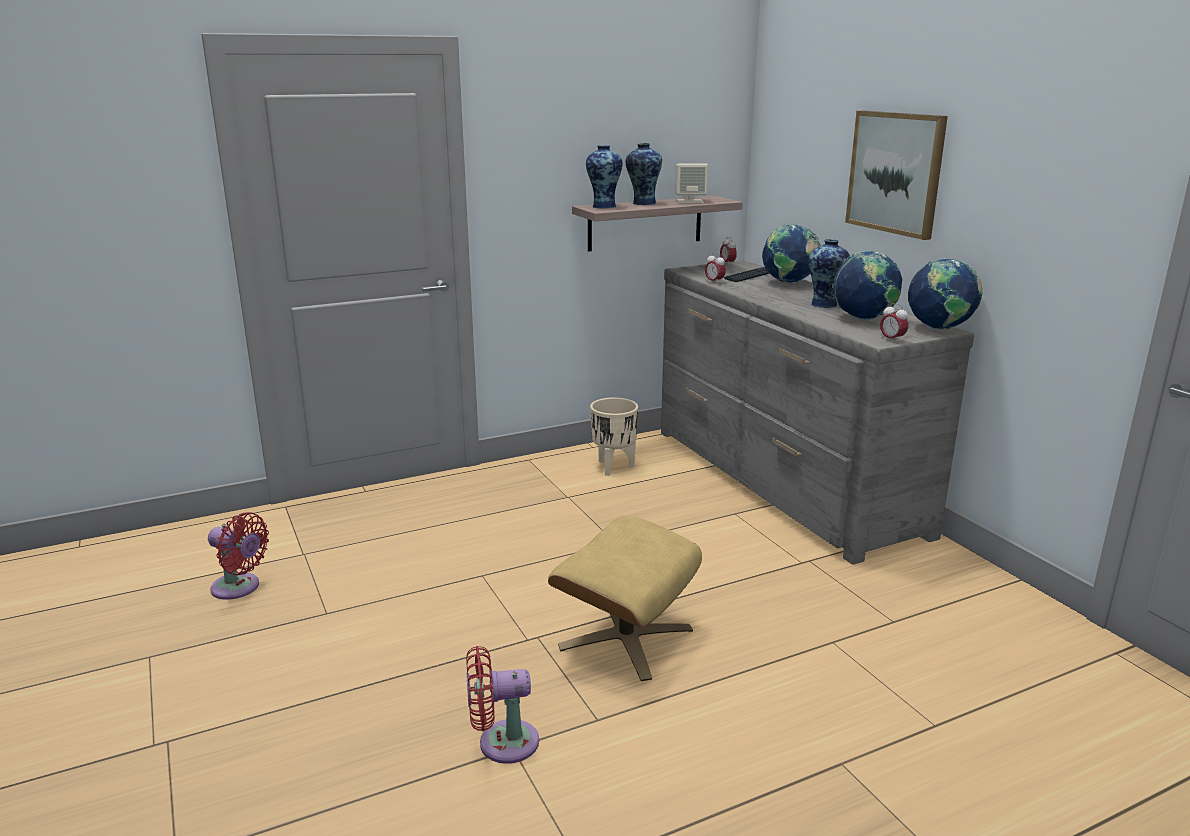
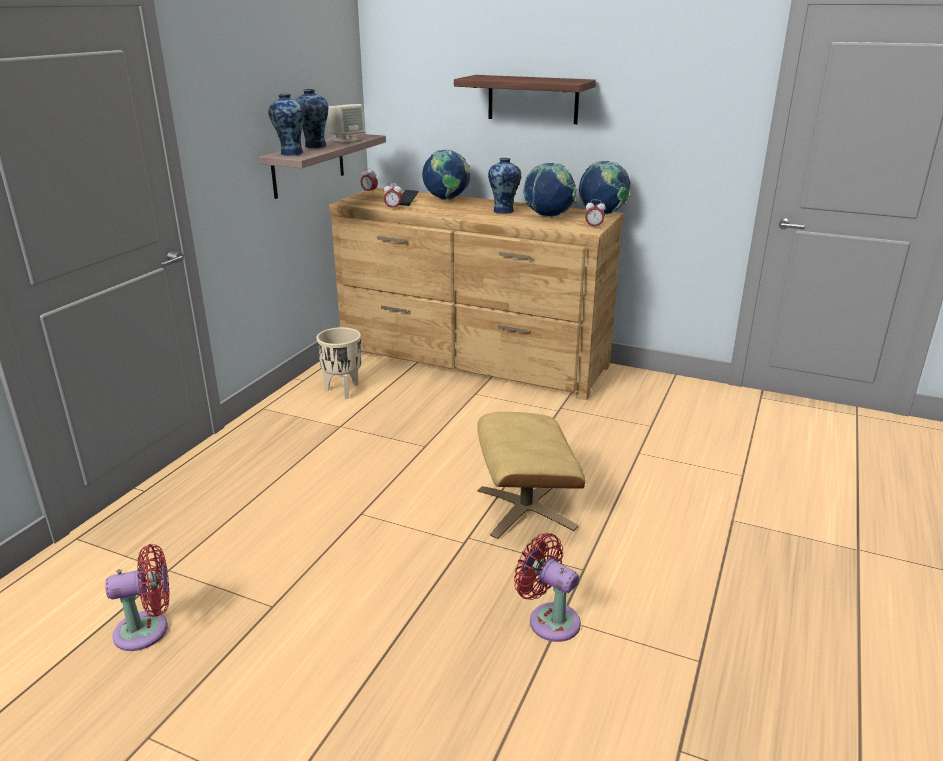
camera: 40 degrees left, 5 degrees up
red fan [466,646,539,764] -> red fan turned 90 degrees clockwise [514,533,581,642]
grey dresser [661,260,974,565] -> brown dresser [329,187,624,400]
picture [845,111,948,240] -> shelf [454,75,596,124]

